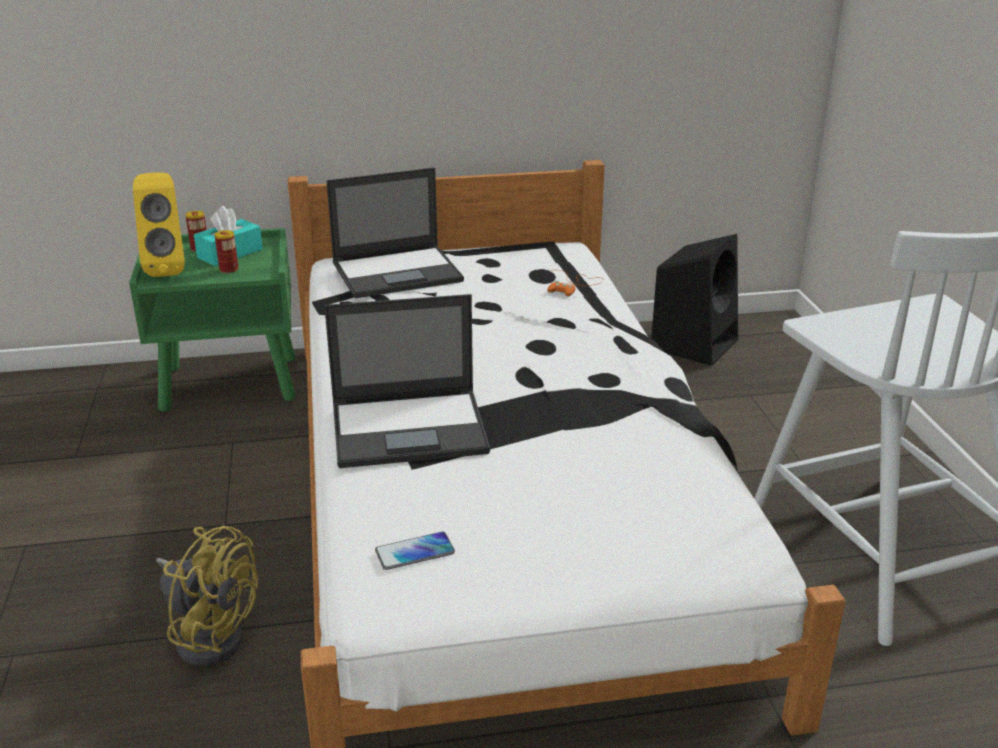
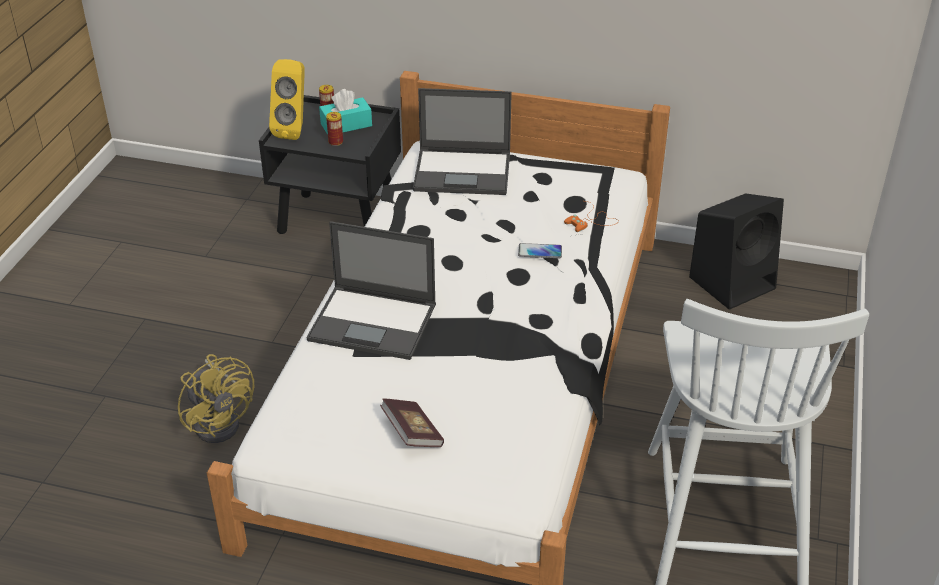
camera: 25 degrees right, 10 degrees up
green nightstand [129,228,296,412] -> black nightstand [259,95,401,234]
phone [375,532,455,570] -> phone moved to [518,243,562,258]
none -> book [380,399,444,447]

